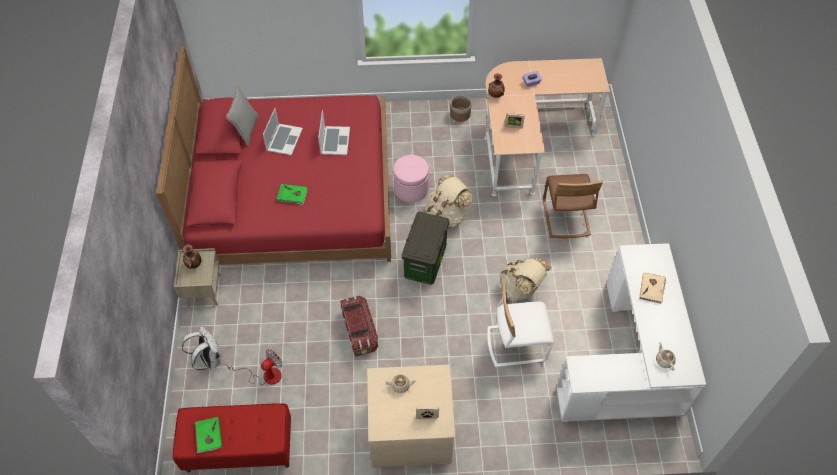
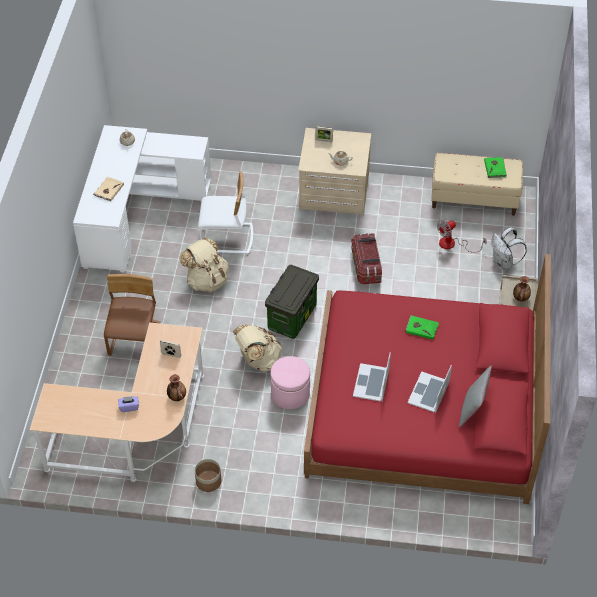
camera: 170 degrees left, 5 degrees down
red bench [173,403,291,472] -> beige bench [431,153,523,216]

